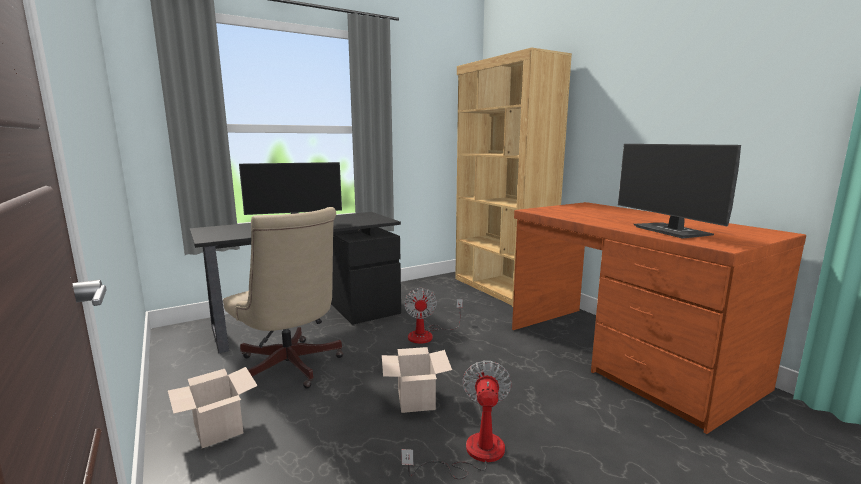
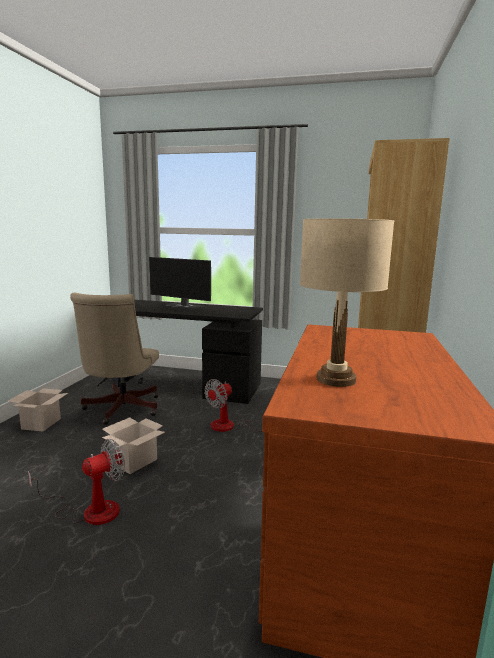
camera: 45 degrees right, 0 degrees up
monitor [618,144,741,239] -> beige table lamp [300,219,394,387]

